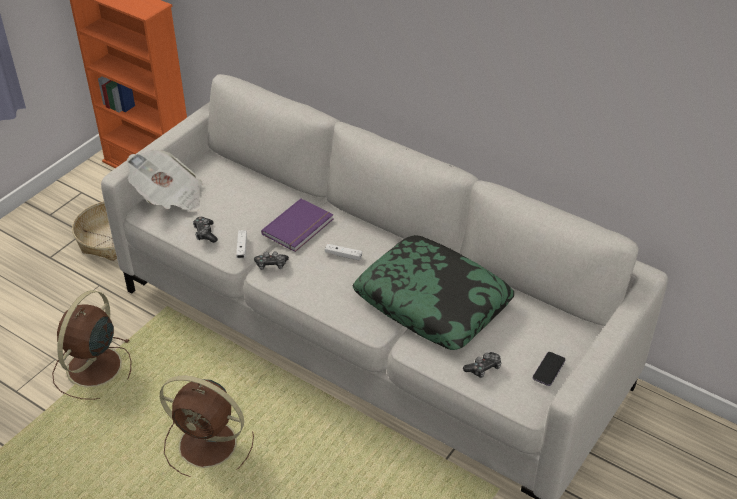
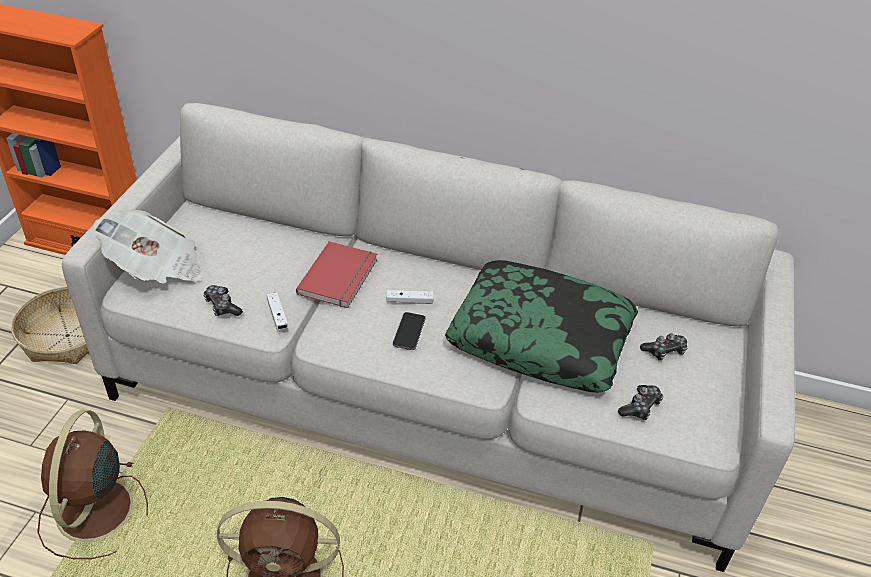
camera: 20 degrees left, 0 degrees up
game controller [254,251,289,270] -> game controller moved to [640,333,687,361]
purple book [261,199,334,252] -> red book [296,241,377,308]
phone [533,352,566,386] -> phone moved to [393,312,426,350]

